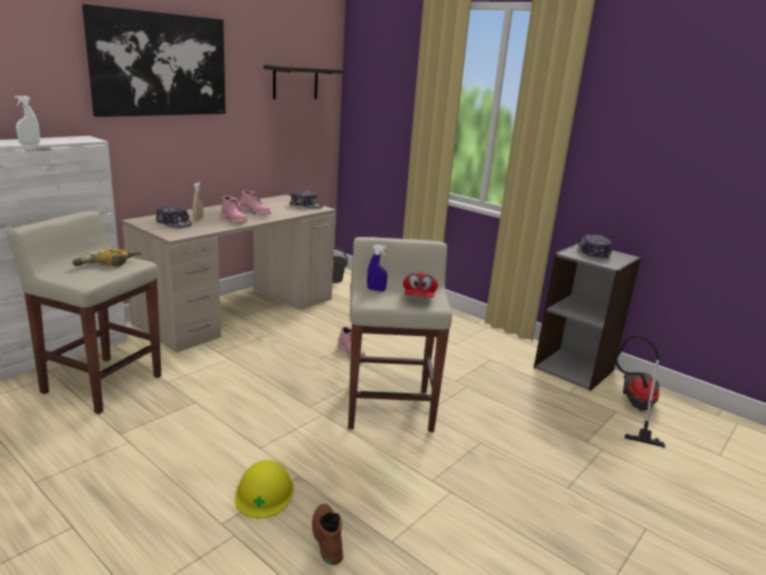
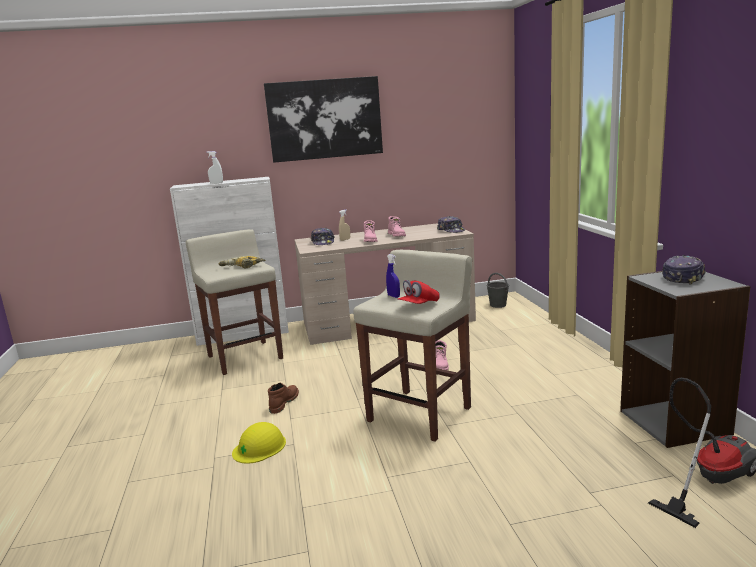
camera: 40 degrees right, 5 degrees down
shelf [264,65,344,99] -> none
brown boot [312,504,343,565] -> brown boot moved to [268,383,299,414]

